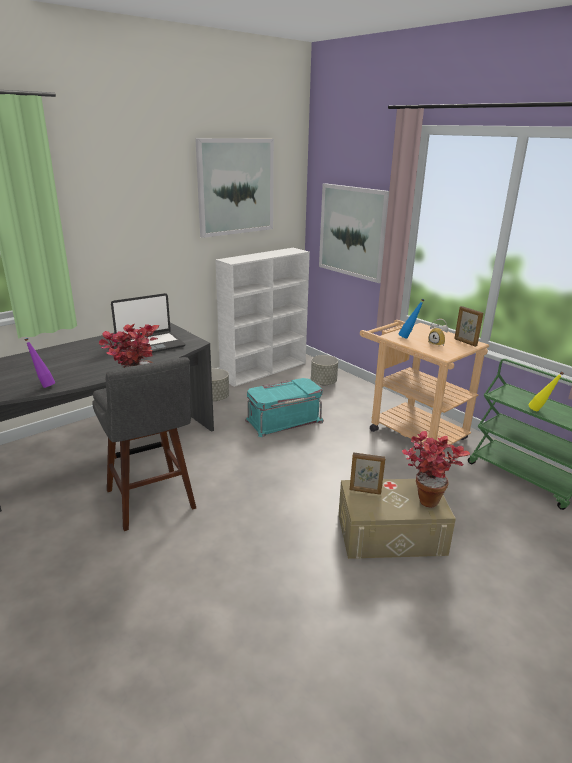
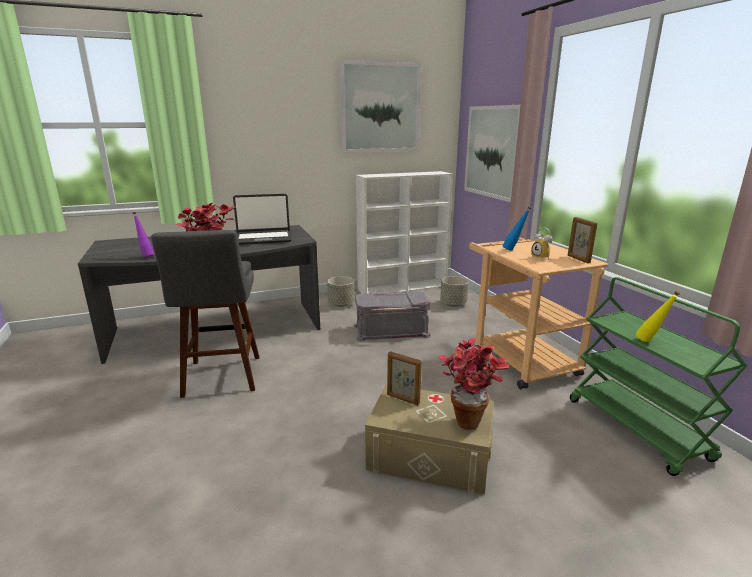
camera: 20 degrees right, 5 degrees down
turquoise storage box [245,378,324,437] -> grey storage box [354,291,431,342]

